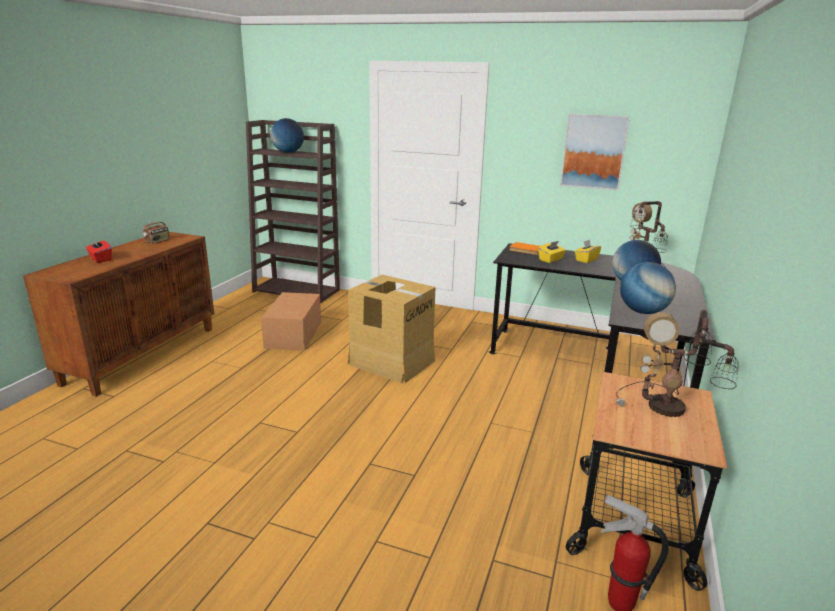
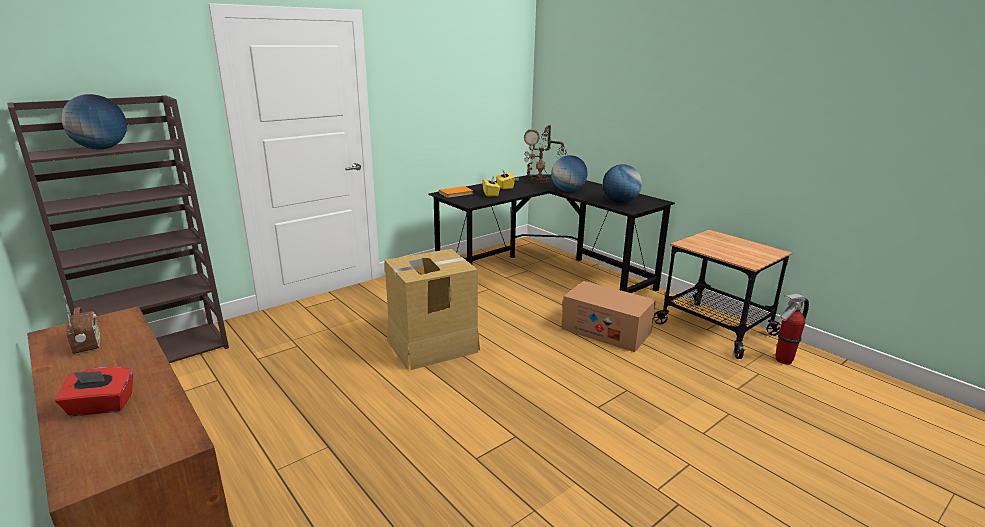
camera: 60 degrees left, 0 degrees up
cardboard box [261,292,321,351] -> cardboard box moved to [561,281,656,352]
picture [560,114,630,191] -> none
table lamp [616,310,739,417] -> none

